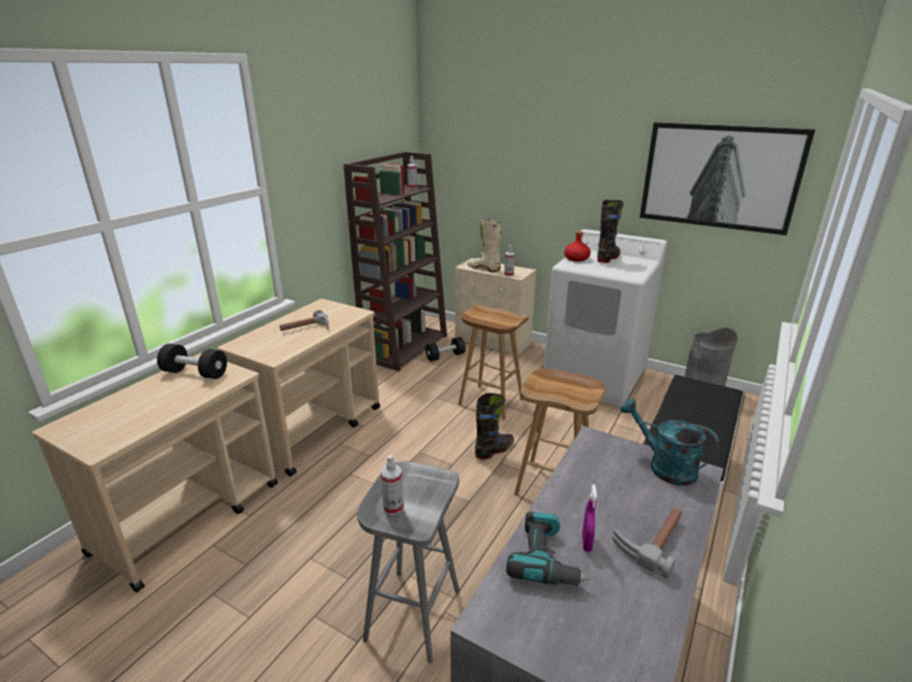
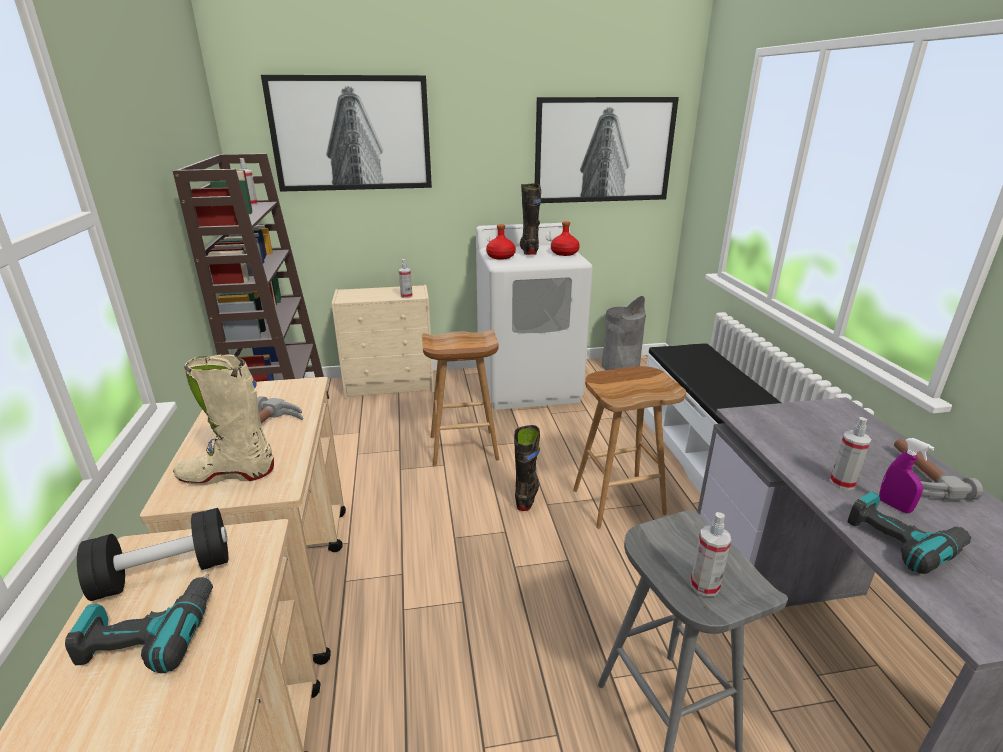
camera: 40 degrees left, 0 degrees up
black dumbbell [425,337,466,361] -> none
beige boot [467,219,502,272] -> beige boot moved to [173,354,274,485]
turquoise watering can [620,398,719,486] -> none
none -> power drill [65,574,213,673]
none -> picture [261,75,432,192]
none -> red bottle [551,221,580,256]
none -> spray bottle [830,417,872,490]

